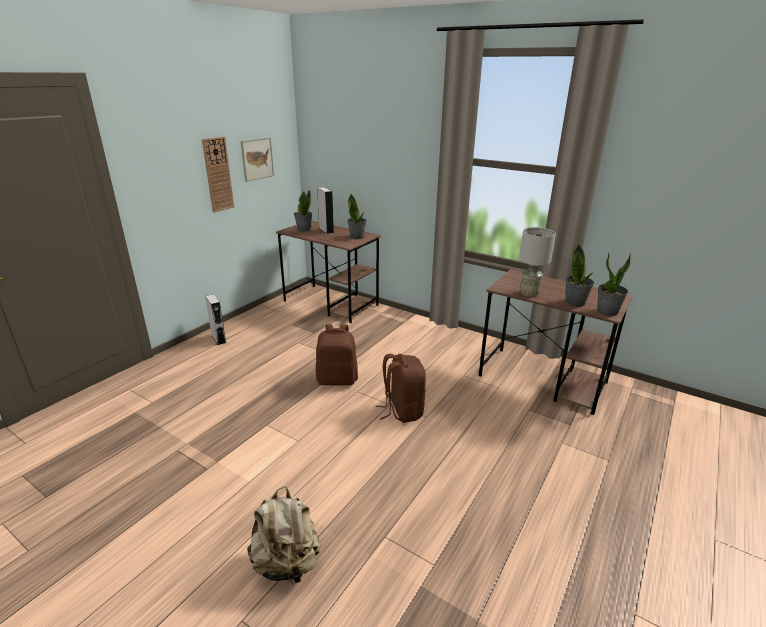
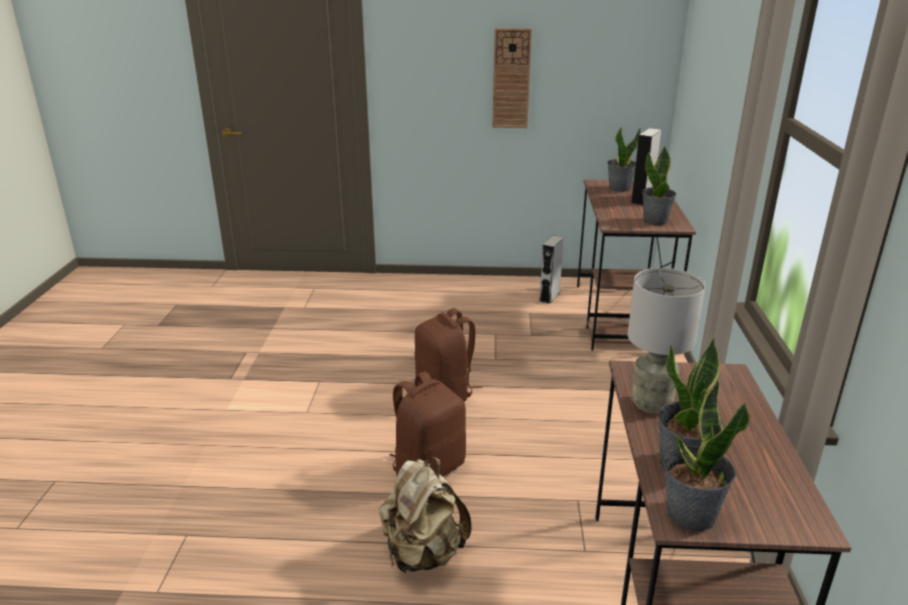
camera: 60 degrees right, 0 degrees up
grey speaker [205,294,226,345] -> grey speaker moved to [539,235,564,304]
picture [241,137,274,182] -> none
beige backpack [247,486,321,586] -> beige backpack moved to [379,457,471,573]

